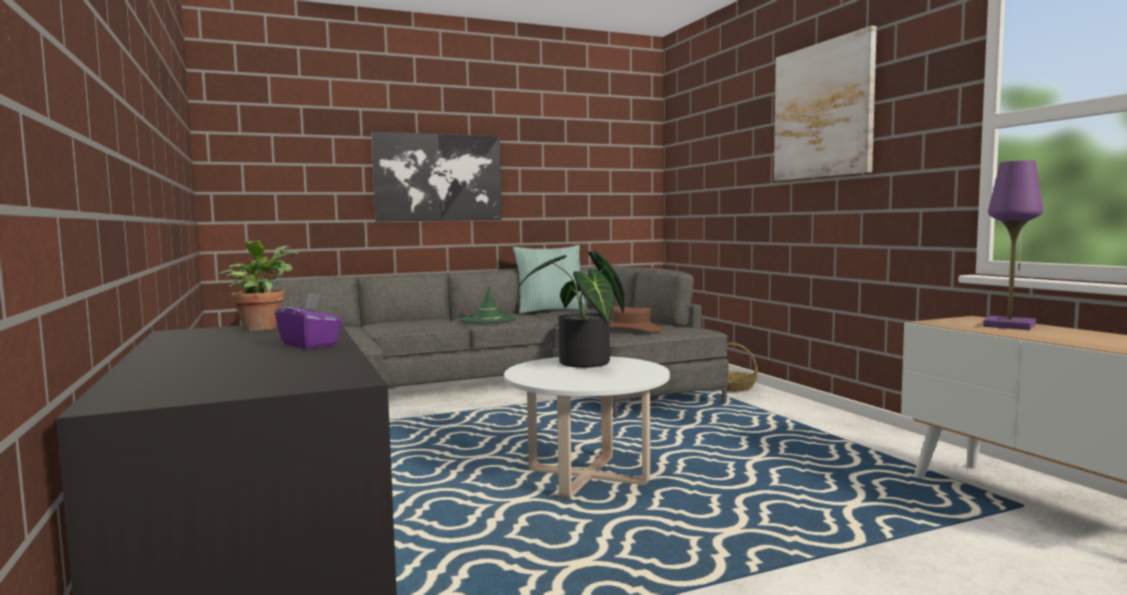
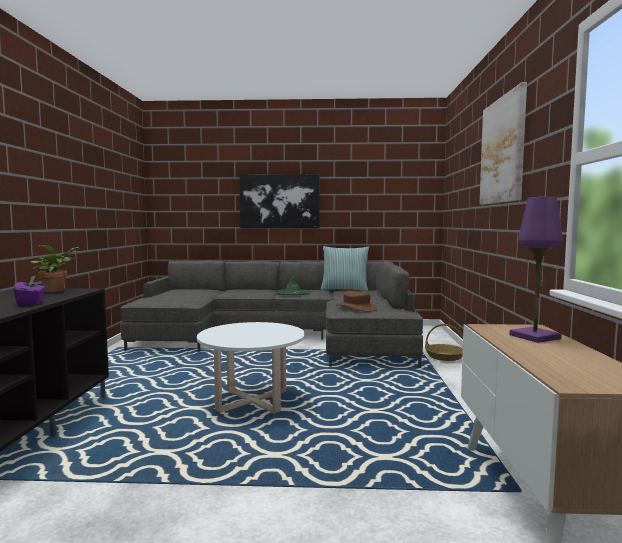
camera: 25 degrees right, 0 degrees up
potted plant [518,251,625,368] -> none

